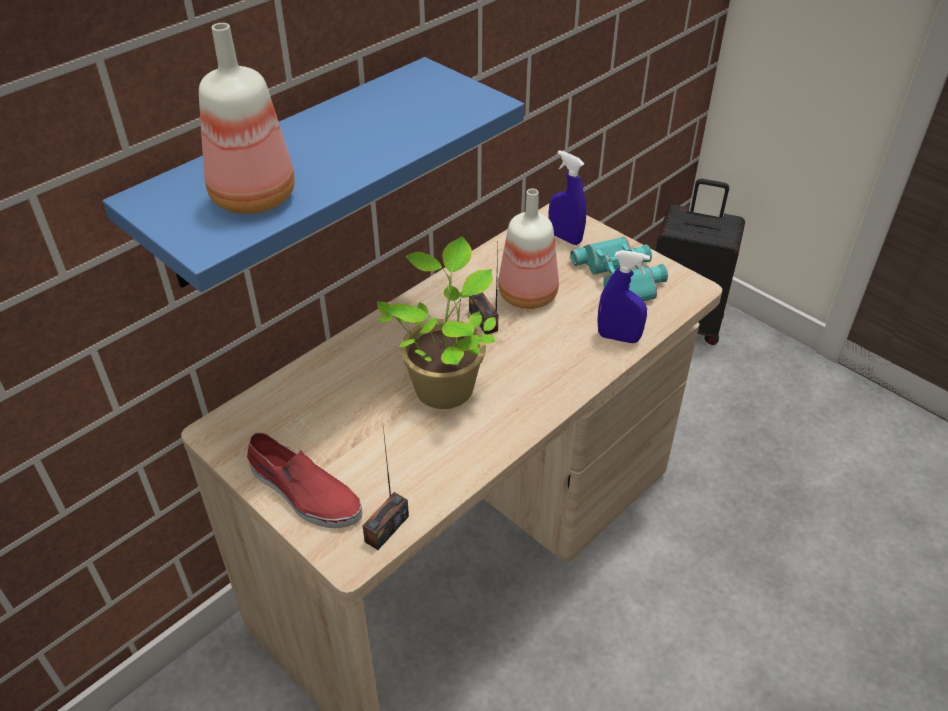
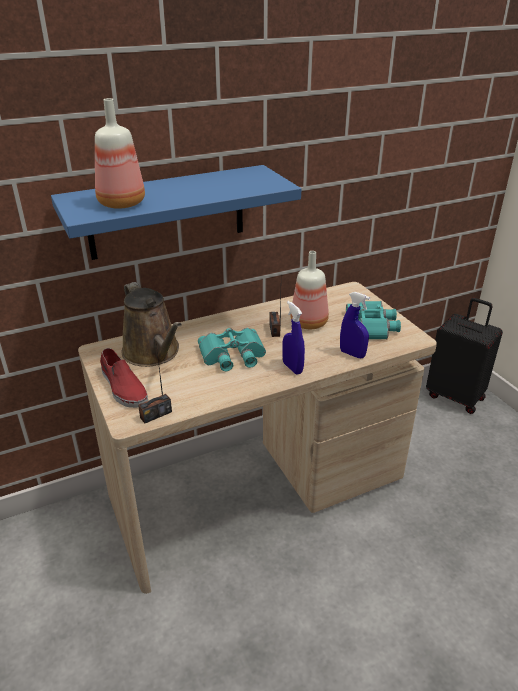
camera: 20 degrees right, 10 degrees down
potted plant [377,237,496,409] -> turquoise binoculars [198,328,266,371]
blue spray bottle [549,150,586,245] -> blue spray bottle moved to [282,301,305,375]
none -> brown watering can [122,282,182,367]

